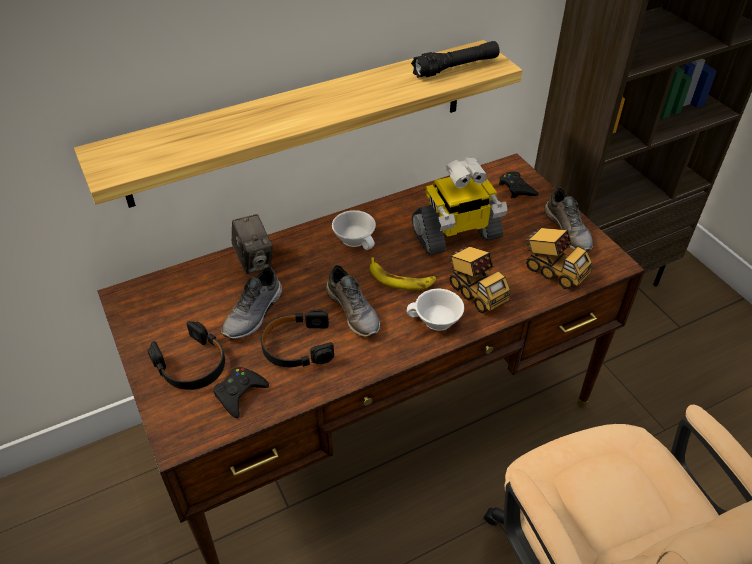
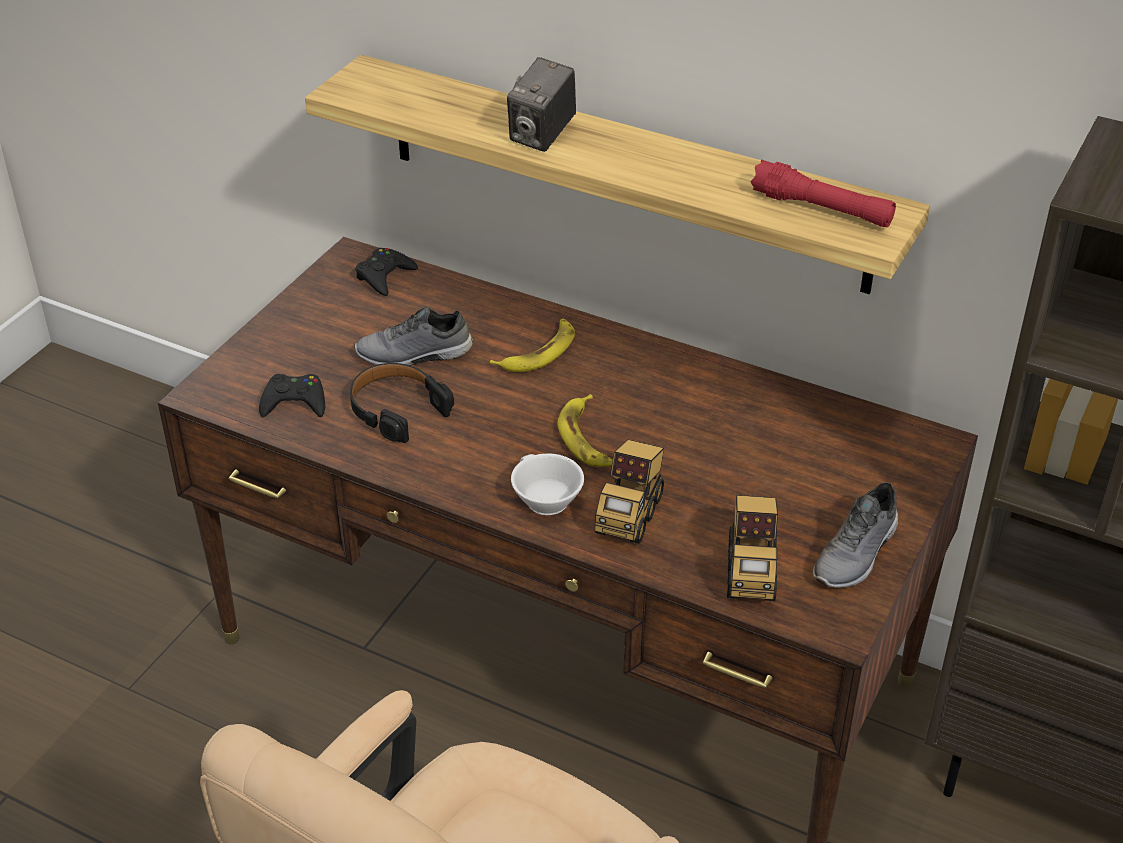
camera: 55 degrees right, 5 degrees down
black headphones [147,321,225,390] -> none
camera [232,214,273,274] -> camera moved to [507,57,576,152]
grey shoe [326,265,380,337] -> none
white cup [332,210,376,250] -> none
black flashlight [411,41,500,78] -> red flashlight [750,160,896,228]
toy robot [412,157,508,255] -> none
black game controller [499,171,539,198] -> black game controller moved to [355,248,418,296]
none -> banana [490,319,575,372]

